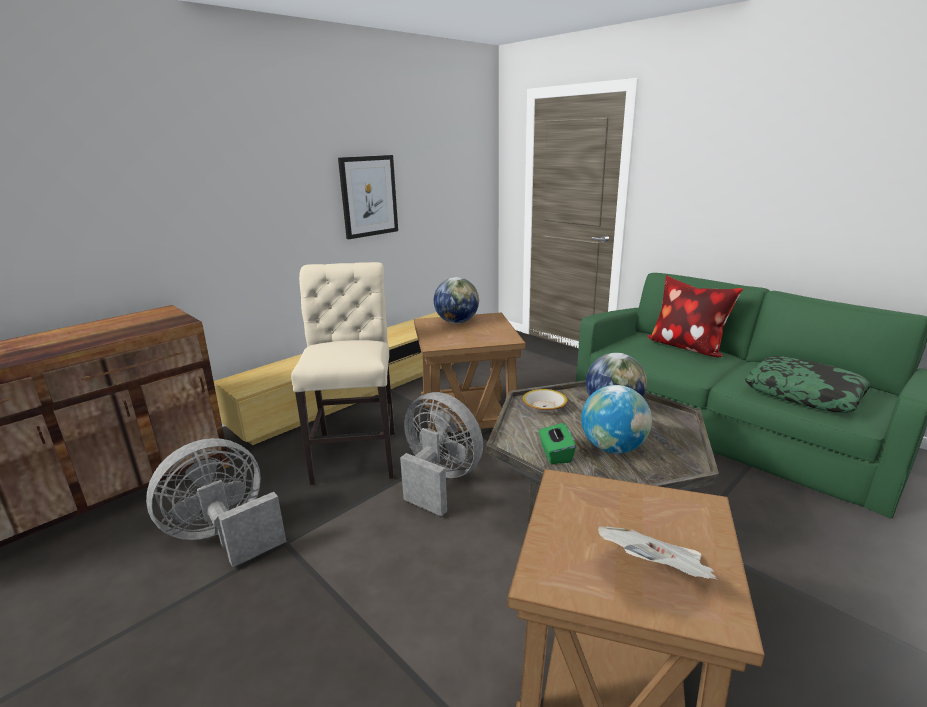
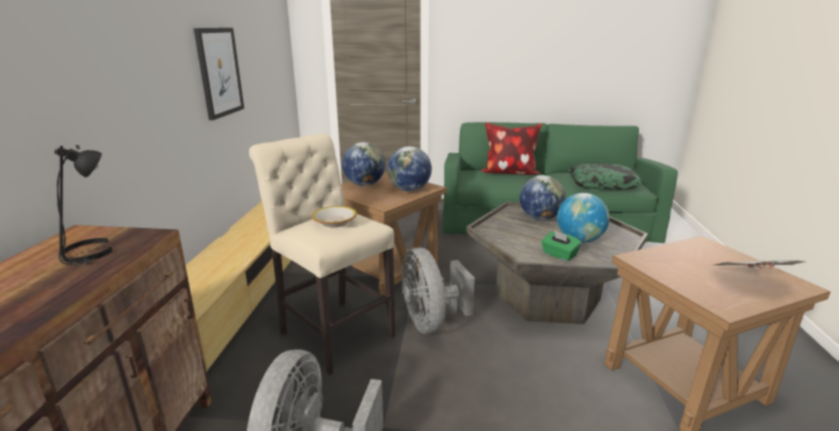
camera: 40 degrees left, 0 degrees up
grey fan [400,392,483,517] -> grey fan turned 105 degrees counterclockwise [401,248,475,333]
bowl [523,389,568,413] -> bowl moved to [312,206,357,227]
none -> black table lamp [55,145,113,265]
none -> globe [387,146,432,191]

